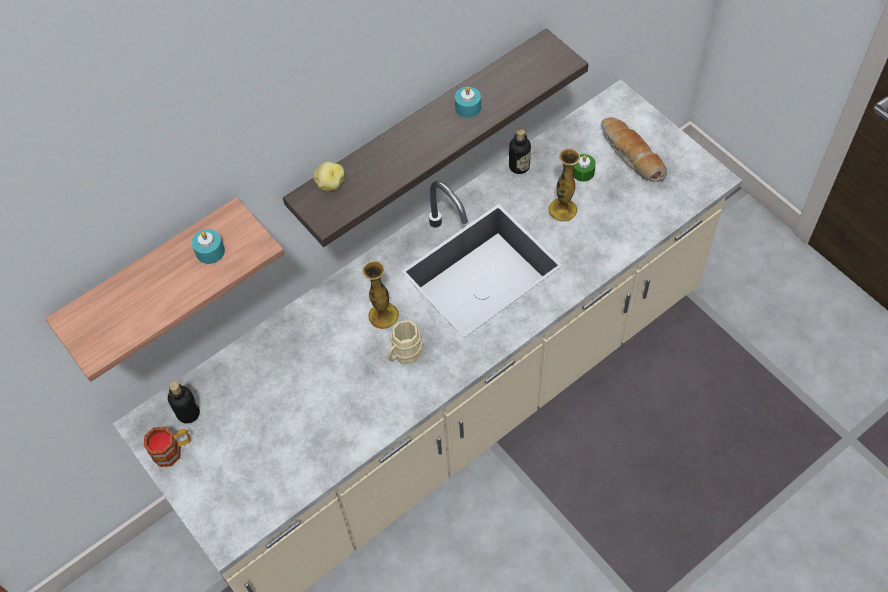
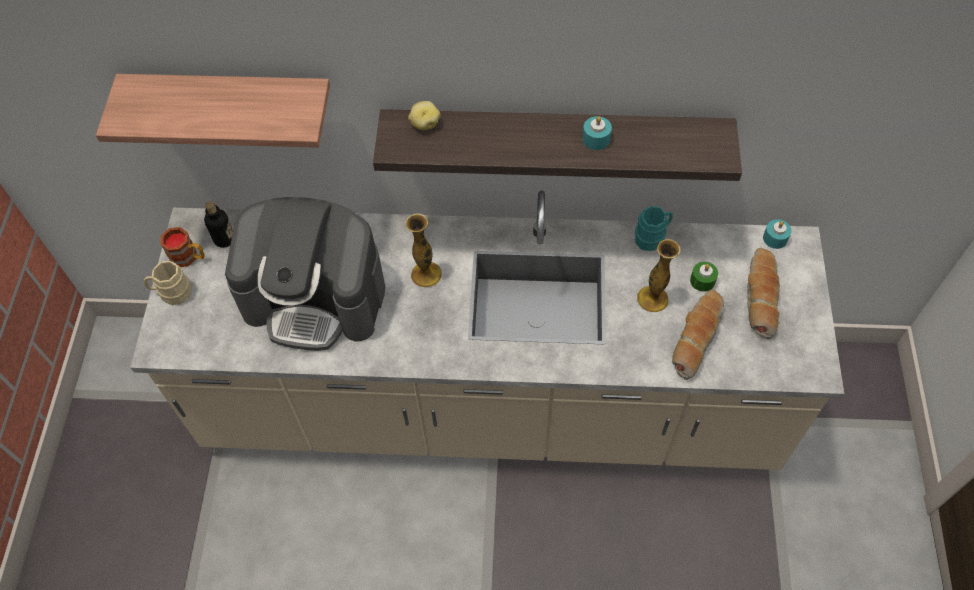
camera: 40 degrees right, 0 degrees up
turquoise candle [192,229,225,264] -> turquoise candle moved to [763,219,792,249]
beige mug [388,320,423,365] -> beige mug moved to [144,261,192,305]
bottle [509,128,531,174] -> turquoise mug [635,206,673,251]
none -> coffee machine [225,197,385,351]
none -> bread [672,290,724,380]

